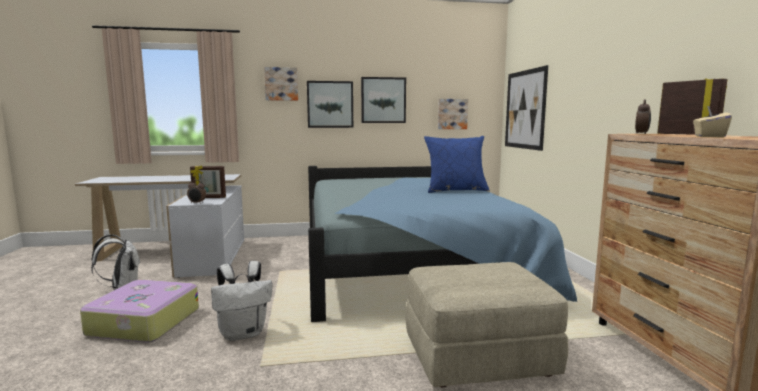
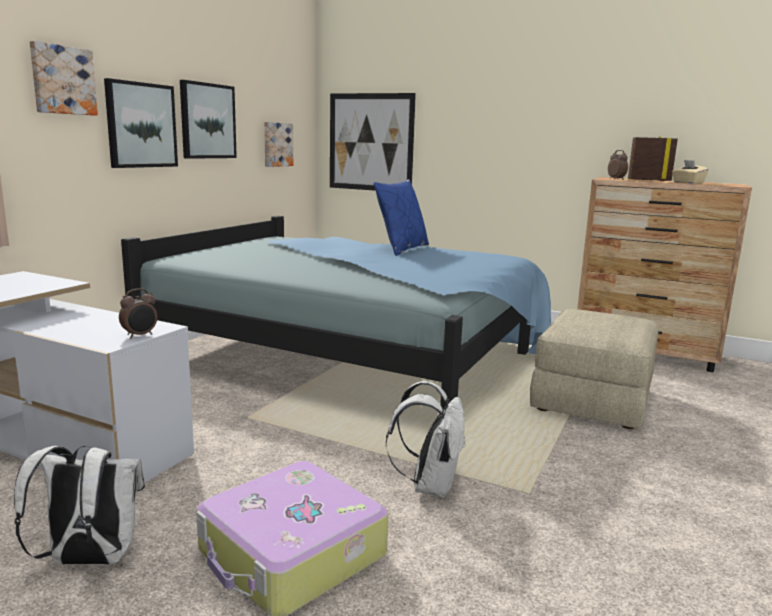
camera: 55 degrees left, 5 degrees up
picture frame [190,166,226,198] -> none

